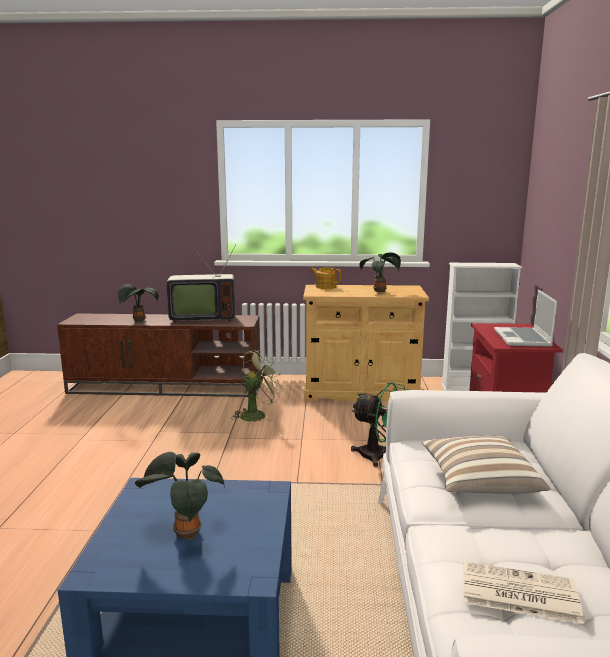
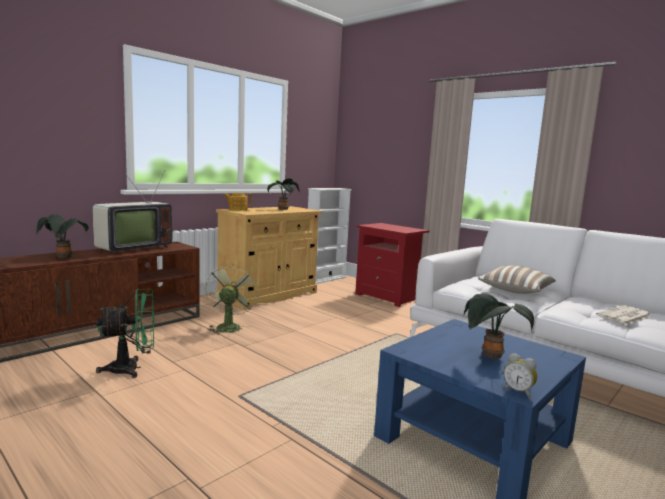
camera: 50 degrees left, 5 degrees down
green fan [351,382,408,467] -> green fan moved to [96,289,154,378]
laptop [494,289,557,347] -> none
none -> alarm clock [504,353,537,398]

